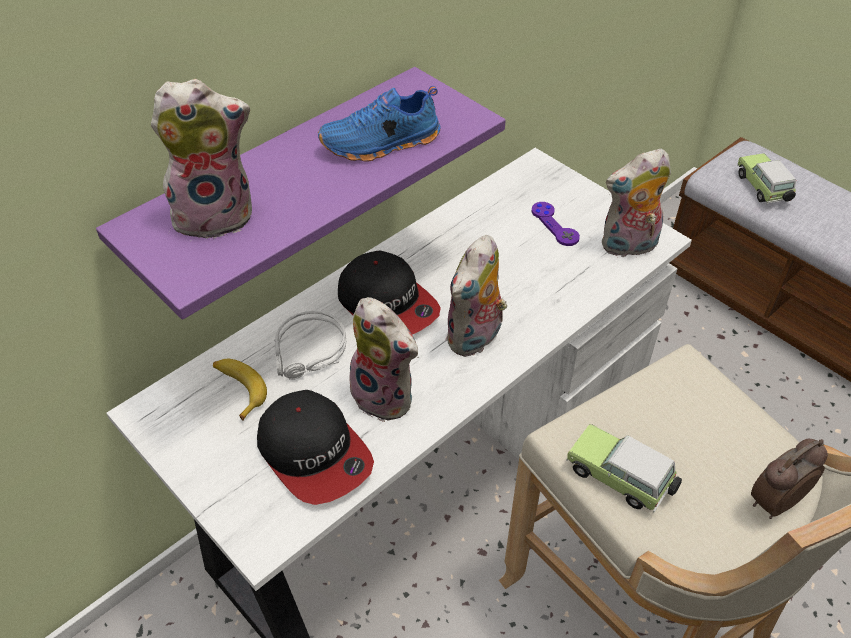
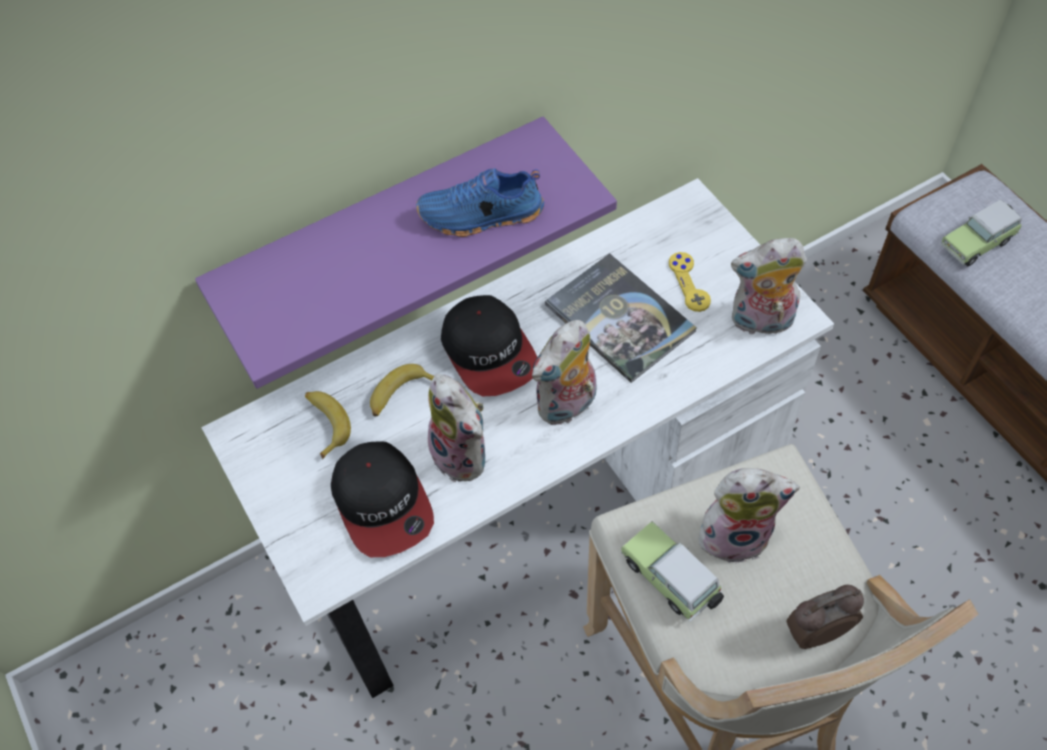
camera: 15 degrees right, 10 degrees up
plush toy [151,79,252,239] -> plush toy moved to [698,468,800,564]
grey headphones [274,311,346,380] -> banana [370,364,434,416]
purple game controller [531,202,580,246] -> yellow game controller [669,252,711,312]
toy car [737,153,796,203] -> toy car turned 120 degrees counterclockwise [941,199,1022,266]
none -> book [545,253,697,383]

